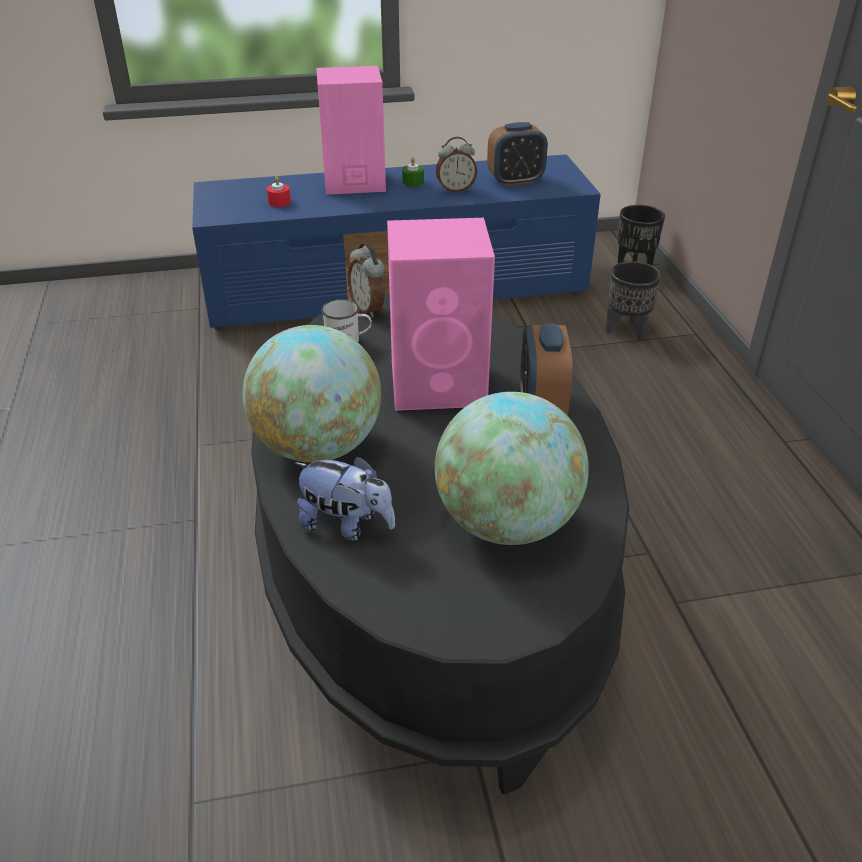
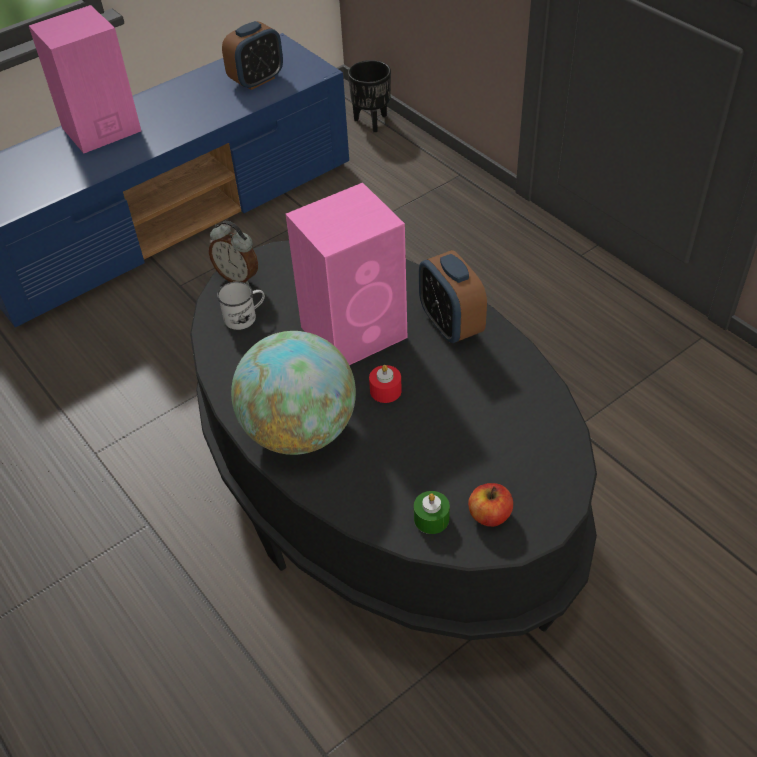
camera: 25 degrees left, 10 degrees up
red candle [267,176,291,207] -> red candle moved to [369,365,402,403]
plush toy [294,456,395,541] -> none
green candle [402,157,424,187] -> green candle moved to [414,491,450,534]
globe [435,392,589,545] -> none
alarm clock [436,137,477,192] -> none
black planter [606,261,661,341] -> none
none -> apple [468,483,513,527]

